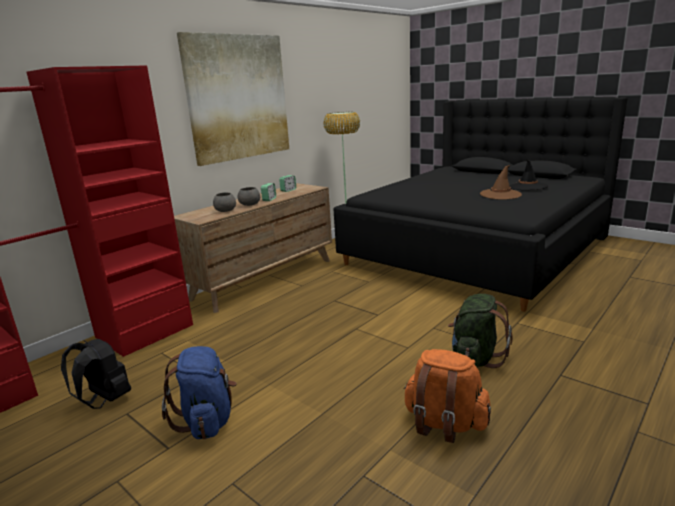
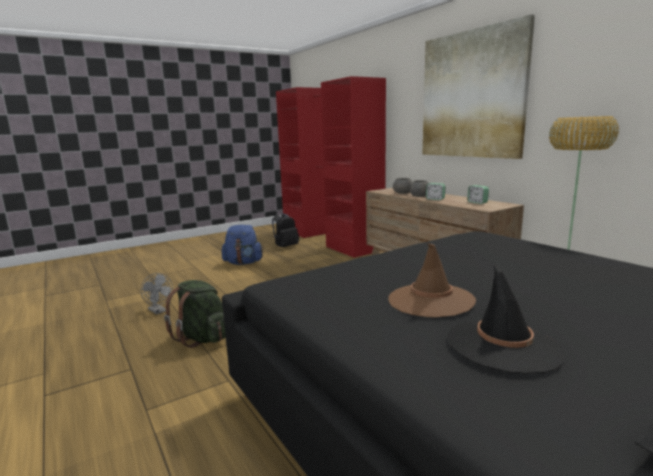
camera: 105 degrees right, 5 degrees down
orange backpack [404,349,491,443] -> grey fan [141,273,173,315]

